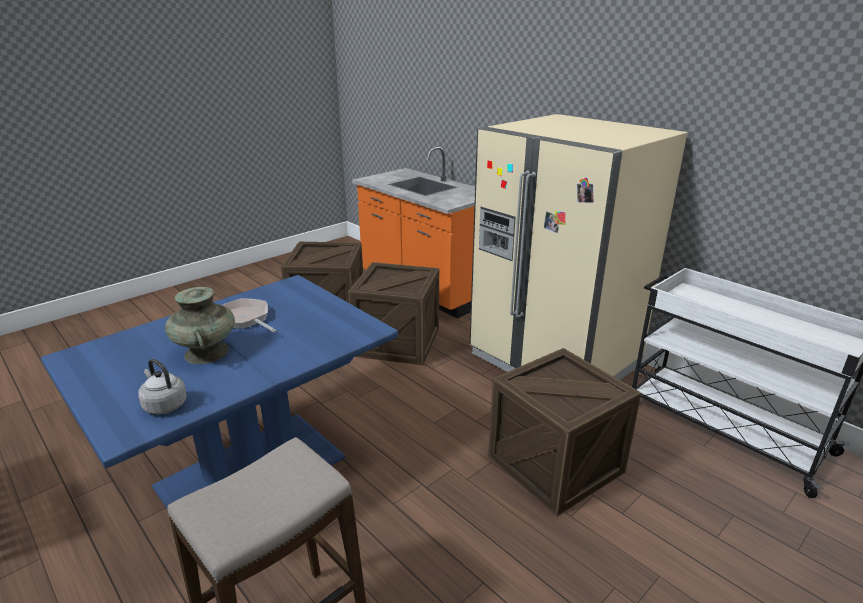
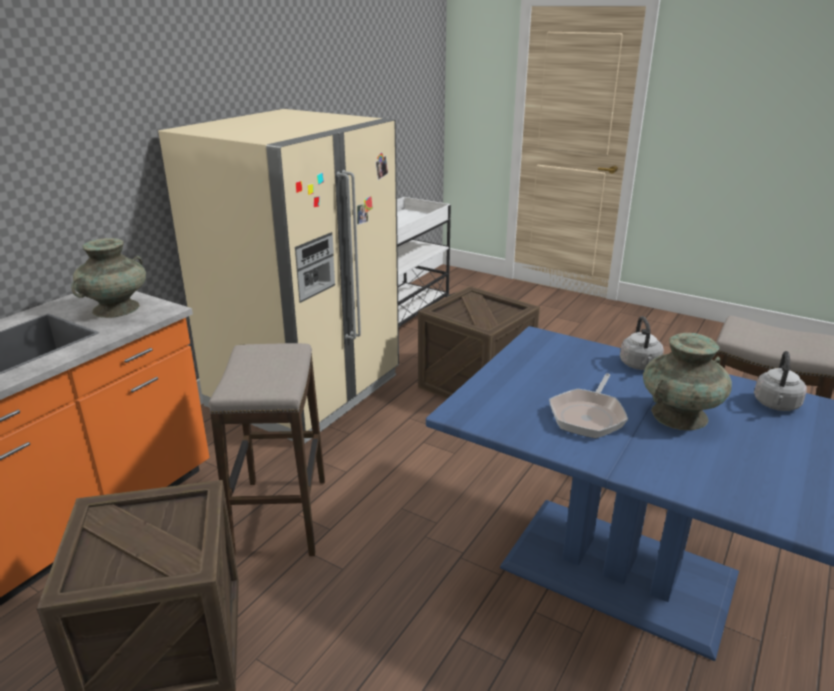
camera: 105 degrees left, 0 degrees up
crate [348,262,439,365] -> stool [209,343,325,556]
none -> turquoise vase [71,238,146,318]
none -> grey kettle [620,316,664,370]

